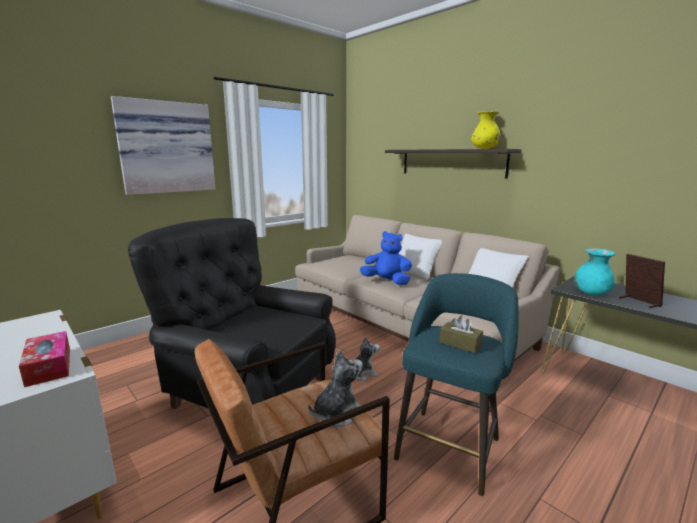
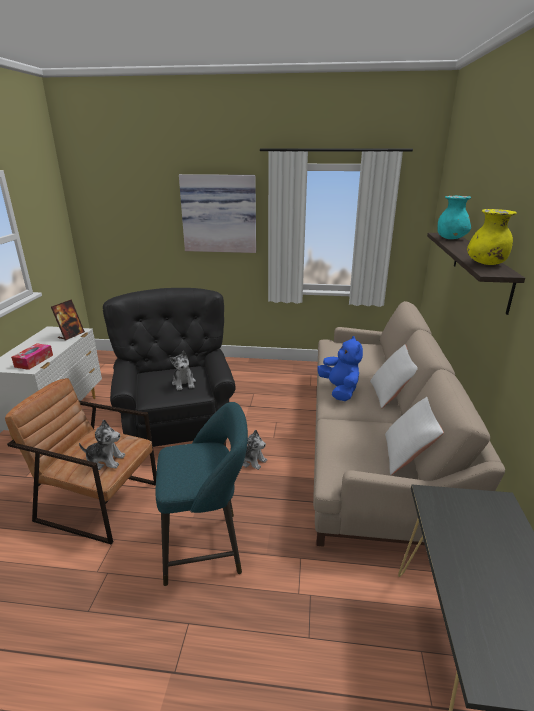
camera: 50 degrees right, 10 degrees up
brown tissue box [440,315,483,353] -> none
turquoise vase [574,248,616,295] -> turquoise vase moved to [438,195,471,239]
picture frame [619,254,665,308] -> picture frame moved to [51,299,85,340]
none -> plush toy [169,351,196,390]

